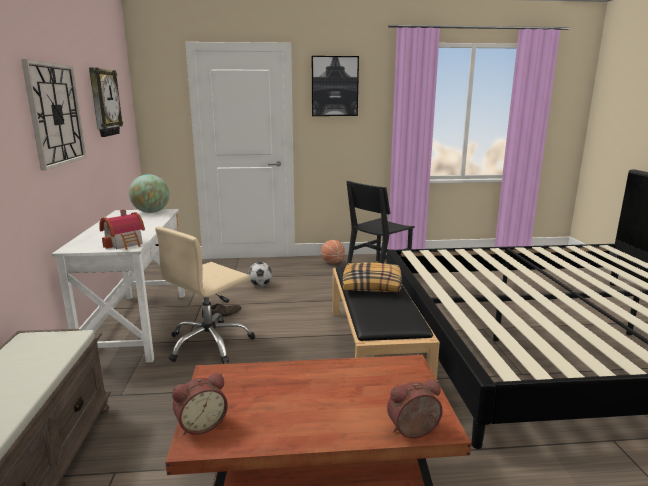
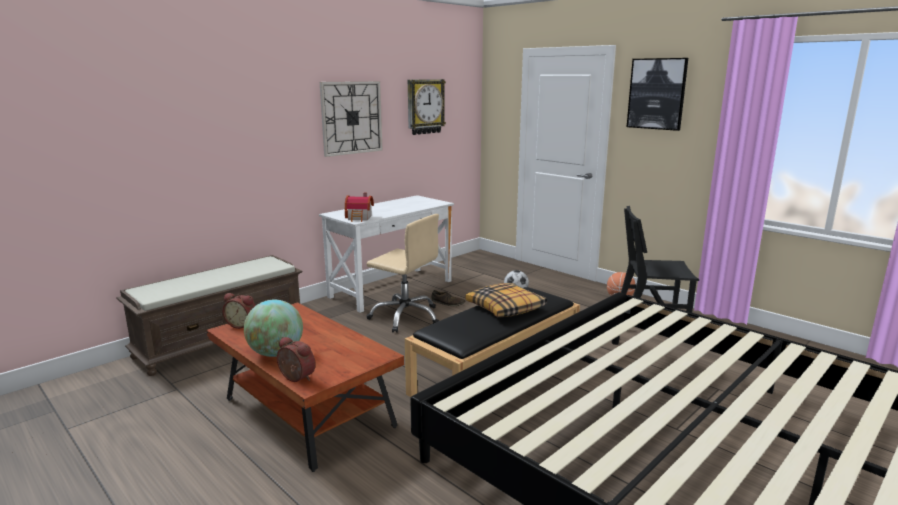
camera: 50 degrees right, 0 degrees up
globe [129,174,170,213] -> globe moved to [244,300,303,357]
beige office chair [155,226,255,364] -> beige office chair turned 150 degrees counterclockwise [367,214,439,333]

